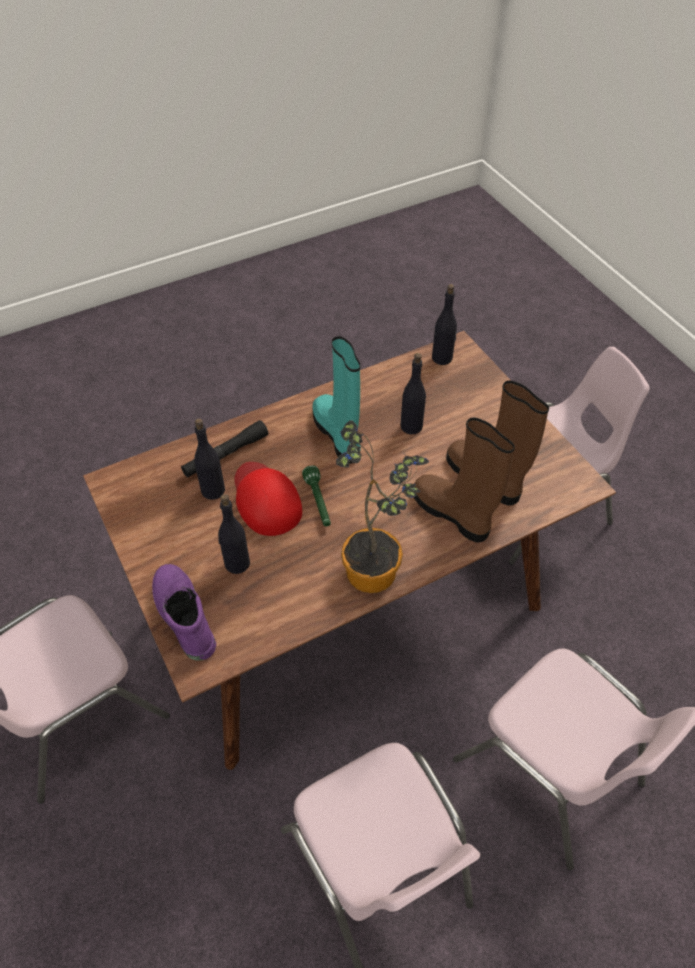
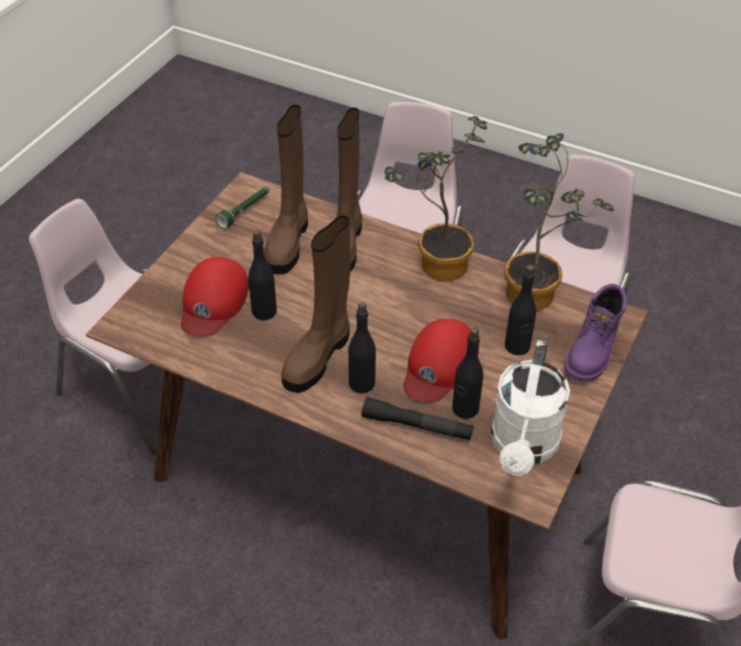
camera: 125 degrees left, 5 degrees down
green flashlight [302,465,331,527] -> green flashlight moved to [216,187,269,228]
turquoise boot [312,336,361,464] -> brown boot [281,215,351,393]
black bottle [432,284,457,365] -> black bottle moved to [348,302,376,393]
none -> red cap [181,257,249,337]
none -> white watering can [491,340,570,476]
none -> potted plant [504,133,614,311]

